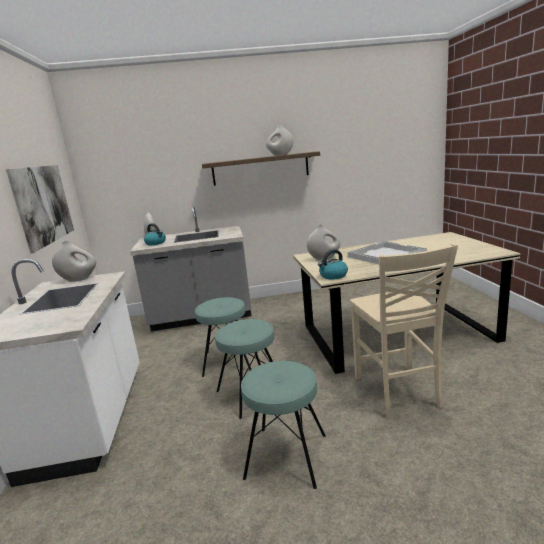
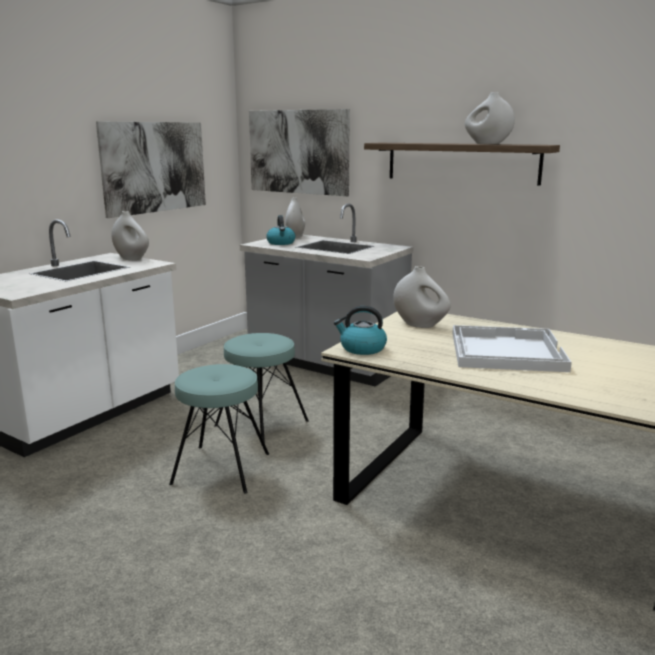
camera: 40 degrees right, 0 degrees up
turquoise stool [241,361,326,489] -> none
beige chair [350,244,458,418] -> none
none -> picture [249,109,350,196]

